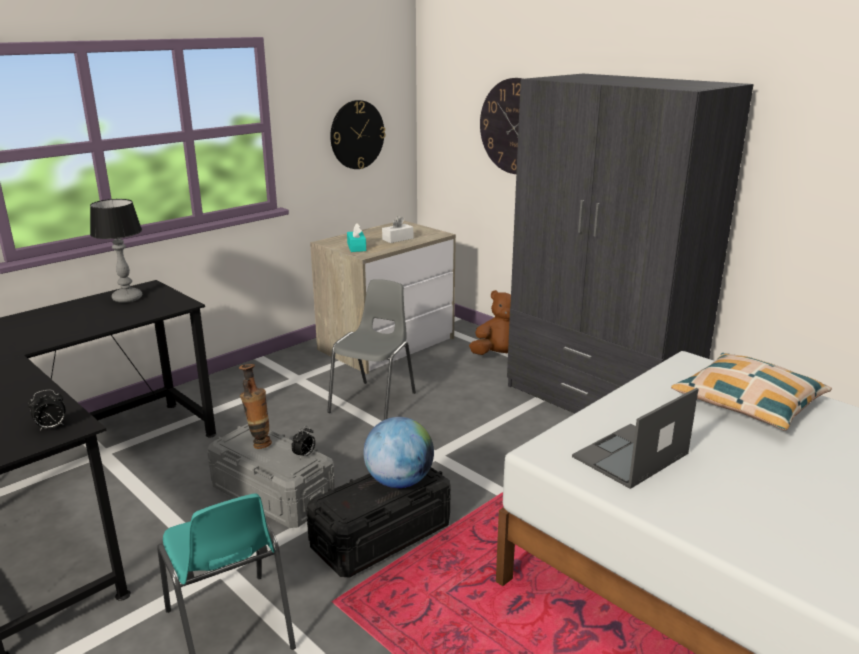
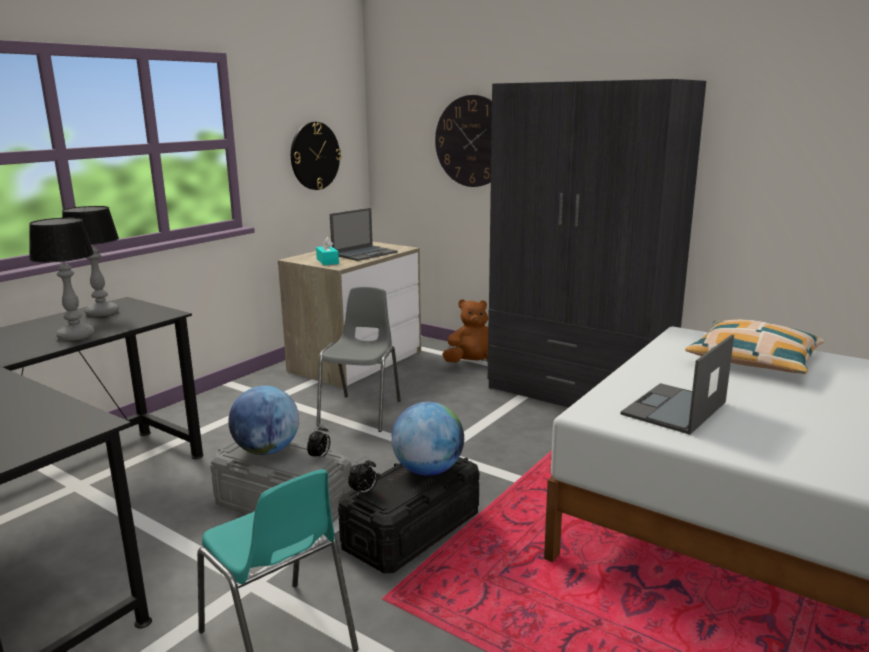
camera: 10 degrees left, 5 degrees down
alarm clock [28,390,65,431] -> alarm clock moved to [348,457,377,495]
vase [239,364,272,449] -> globe [228,386,299,455]
white tissue box [382,216,413,243] -> laptop [330,208,398,261]
none -> table lamp [29,218,95,341]

